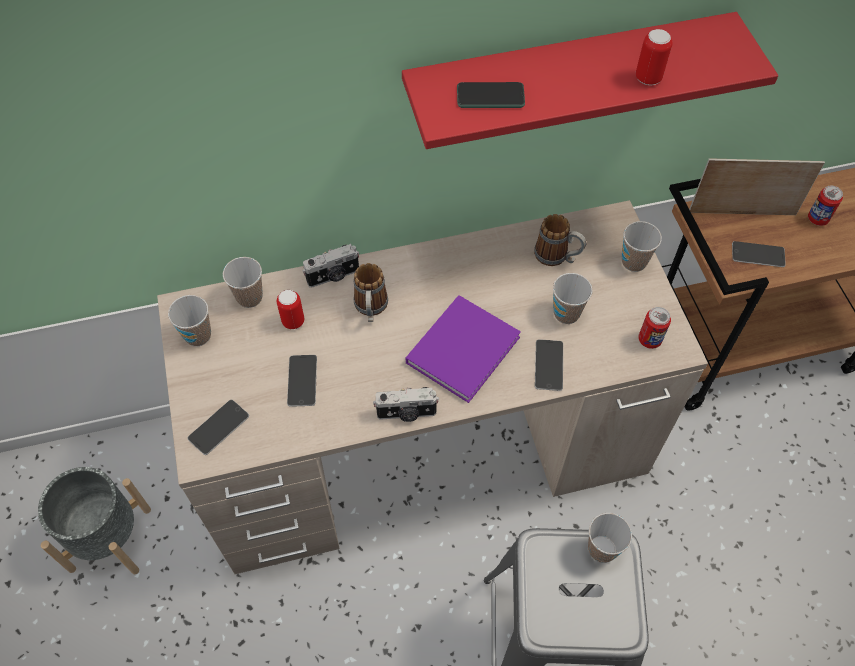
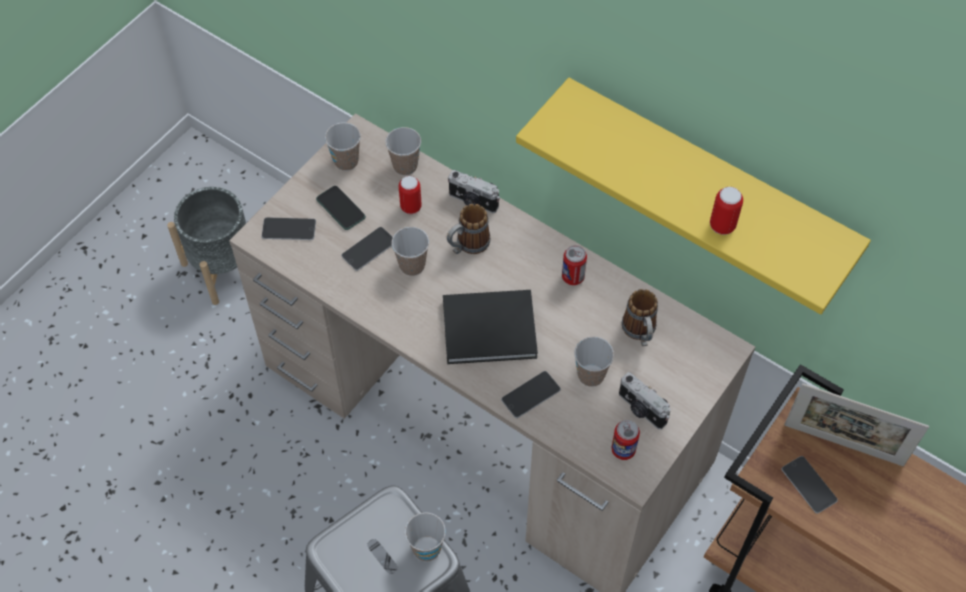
camera: 50 degrees right, 0 degrees up
camera [373,387,439,422] -> camera moved to [619,372,671,429]
red shelf [402,12,778,149] -> yellow shelf [516,78,871,314]
purple book [406,295,521,403] -> black book [443,290,538,364]
phone [457,82,525,108] -> phone moved to [316,186,366,230]
cup [622,221,662,272] -> cup moved to [392,227,429,276]
picture frame [689,158,825,215] -> picture frame turned 150 degrees clockwise [784,383,929,466]
can [808,185,843,226] -> can moved to [562,245,587,285]

